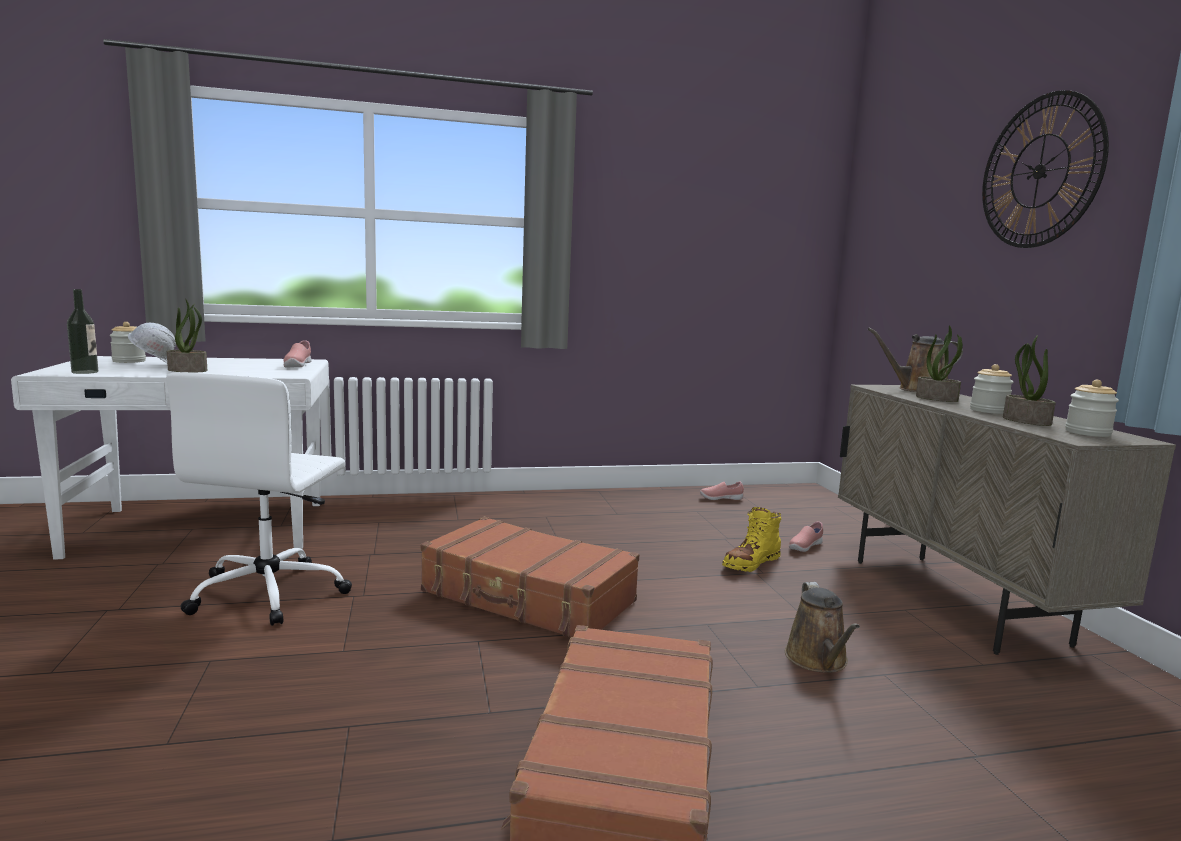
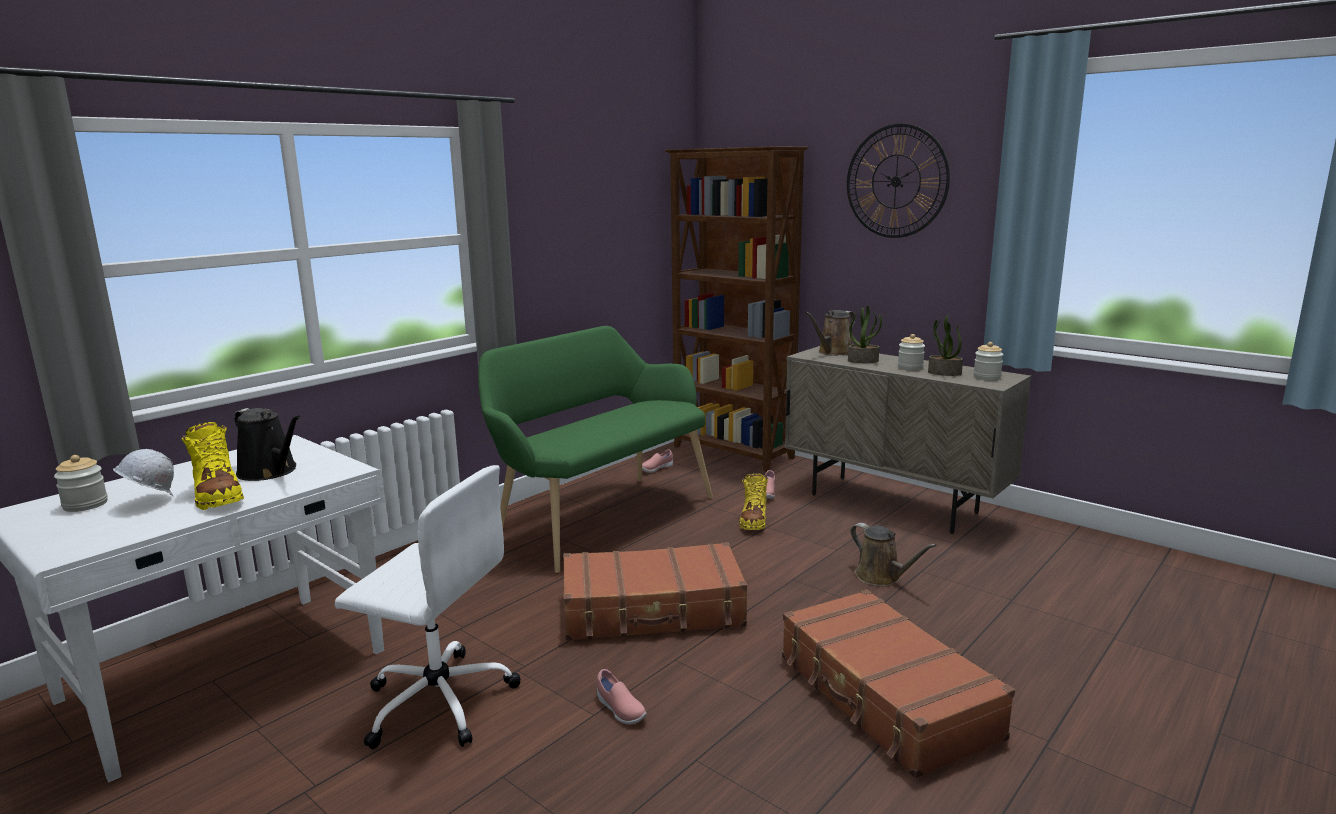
camera: 35 degrees left, 5 degrees up
bottle [67,289,98,374] -> none
white office chair [166,372,352,626] -> white office chair turned 45 degrees counterclockwise [335,465,521,749]
potted plant [167,298,208,372] -> yellow boot [181,422,244,510]
pink shoe [284,340,312,368] -> pink shoe moved to [597,669,647,724]
none -> black watering can [234,408,300,481]
none -> green bench [478,326,713,573]
none -> brown bookcase [664,146,808,472]

